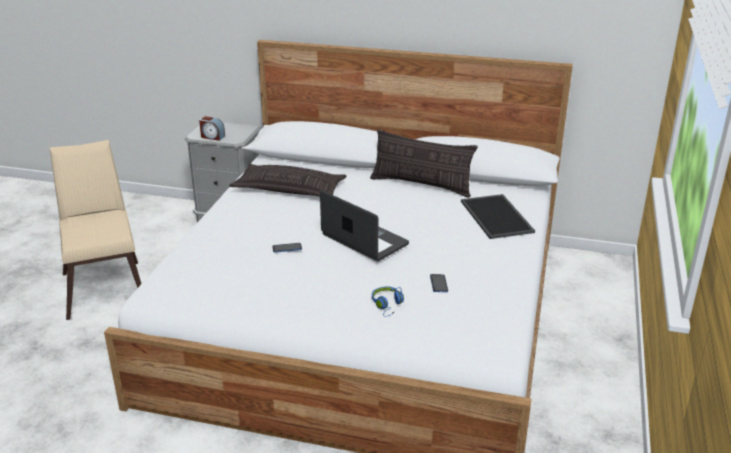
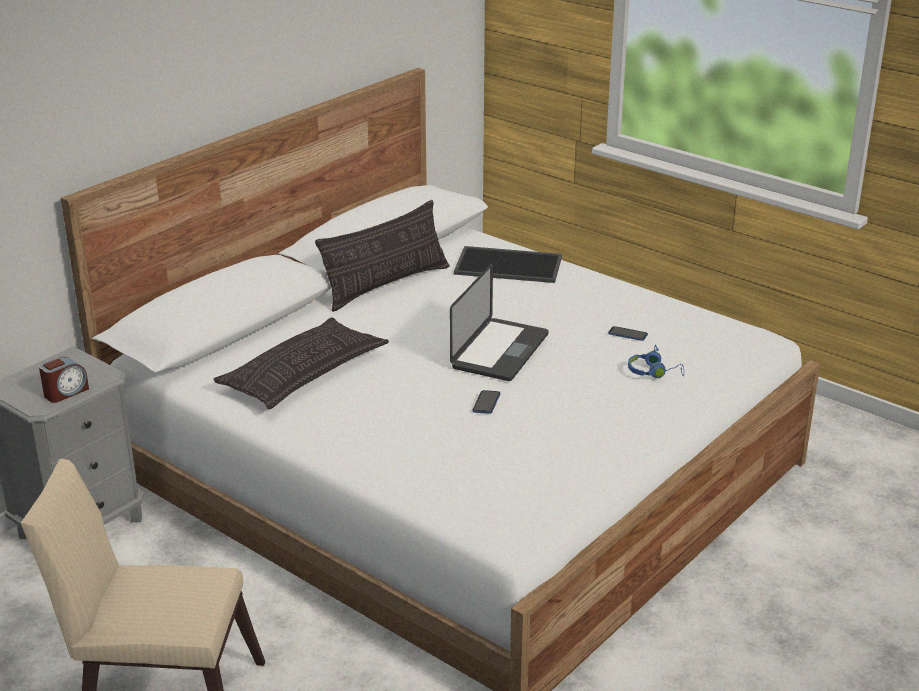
camera: 65 degrees left, 0 degrees up
laptop [320,190,409,261] -> laptop turned 135 degrees clockwise [450,263,549,381]

